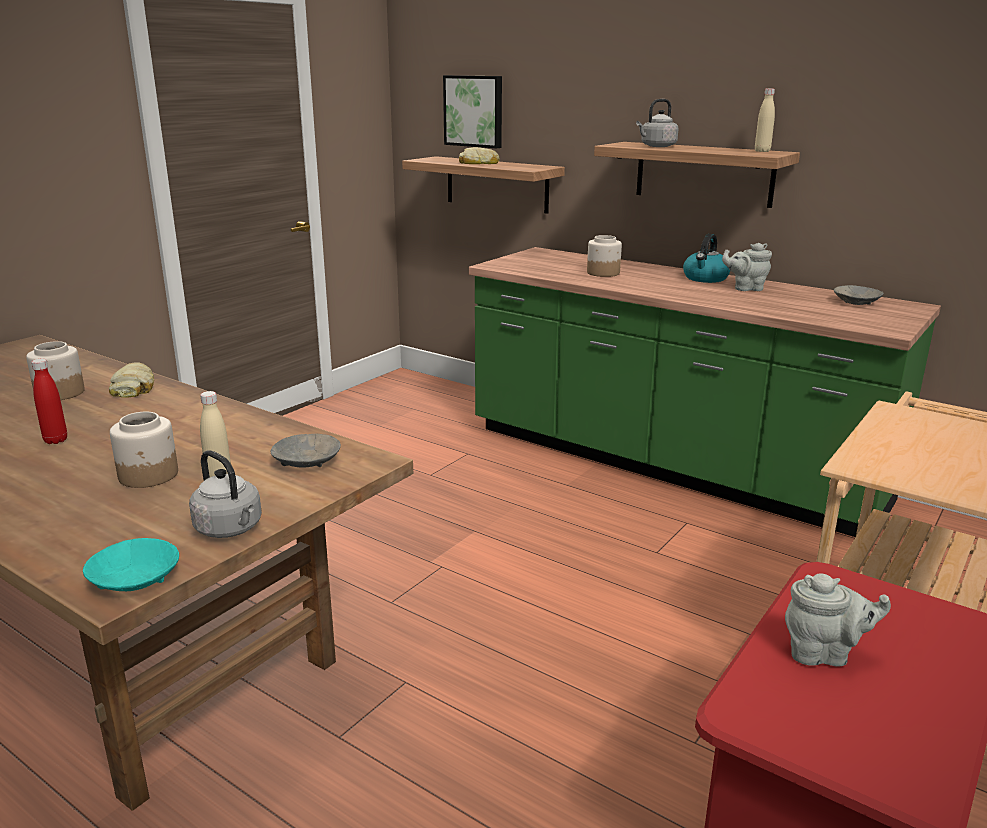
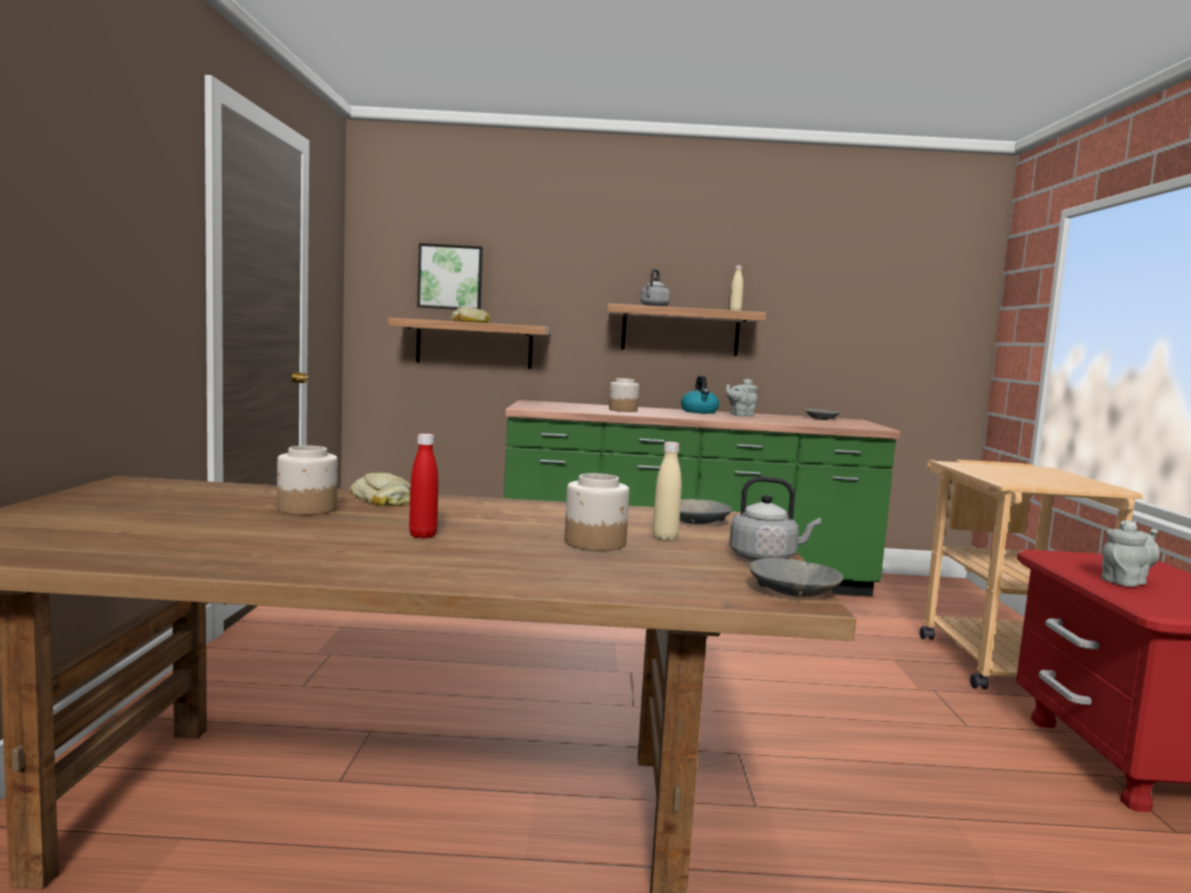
camera: 35 degrees left, 15 degrees down
turquoise bowl [83,538,179,592] -> grey bowl [749,558,843,597]

